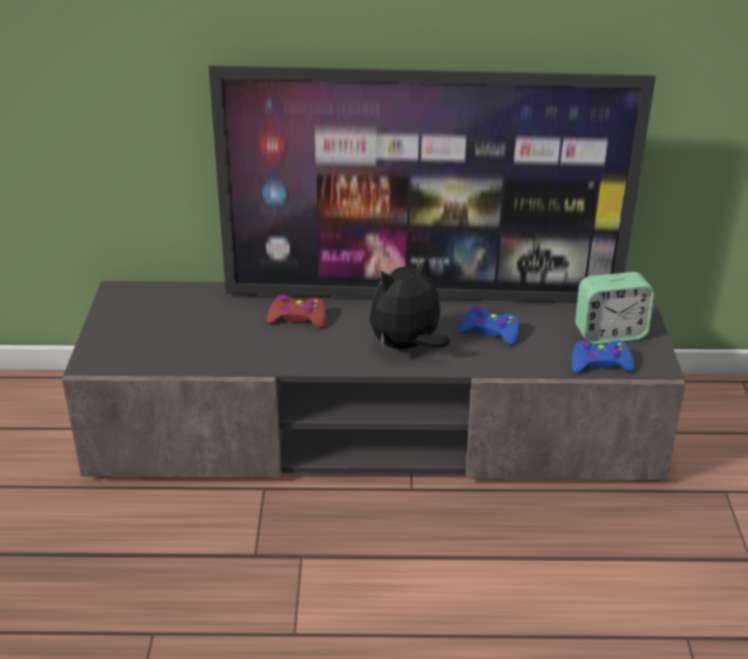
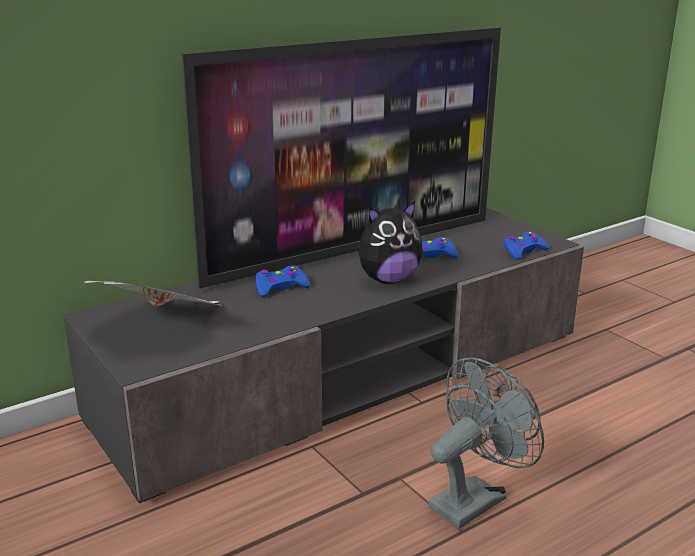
camera: 35 degrees left, 10 degrees down
red game controller [267,295,326,328] -> blue game controller [256,265,310,297]
plush toy [370,256,450,349] -> plush toy turned 135 degrees counterclockwise [357,201,423,284]
alarm clock [575,272,655,344] -> none
none -> newspaper [84,281,220,306]
none -> grey fan [428,357,544,529]

